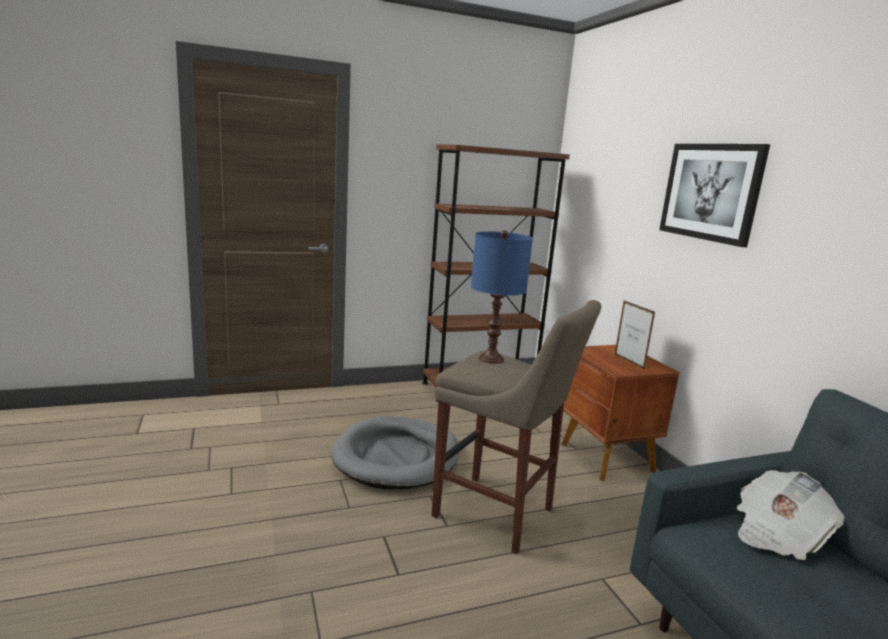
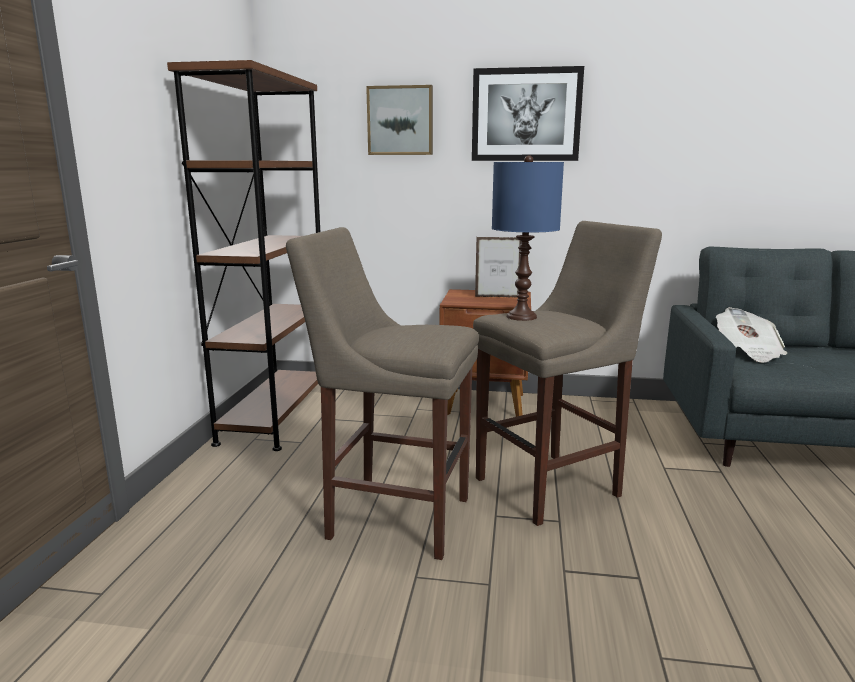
camera: 60 degrees left, 0 degrees up
grey dog bed [331,416,459,489] -> beige stool [286,227,479,560]
none -> picture [366,85,433,155]

